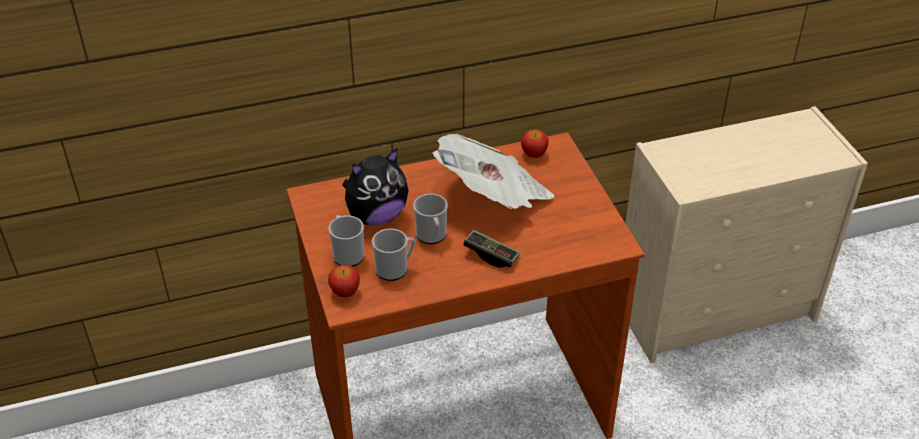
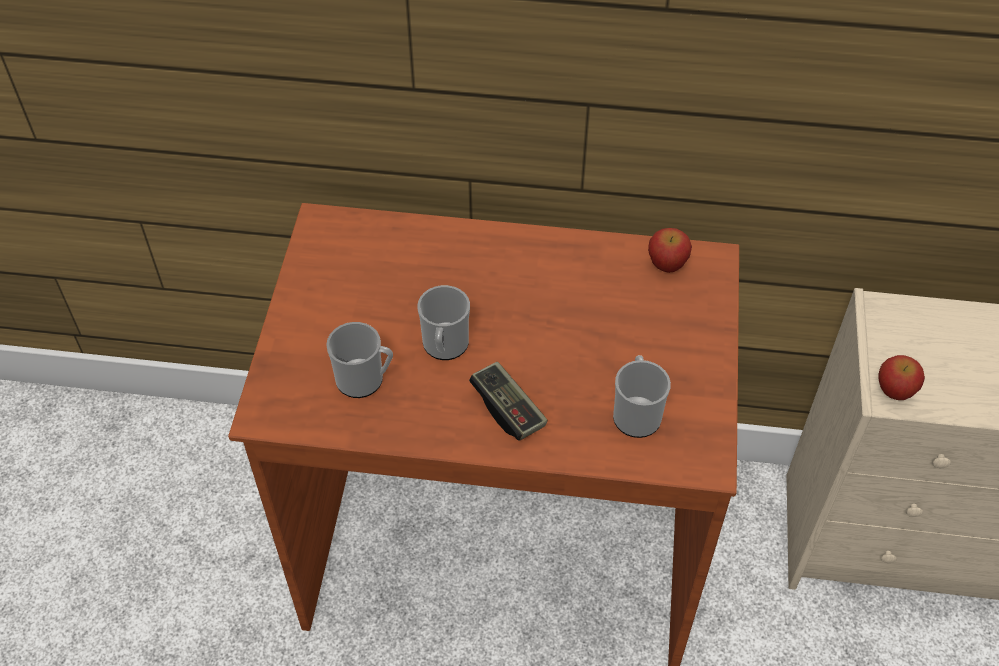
camera: 25 degrees right, 10 degrees up
mug [328,215,364,267] -> mug moved to [613,355,671,438]
apple [328,265,360,297] -> apple moved to [878,355,925,400]
plush toy [342,149,409,225] -> none
newspaper [432,134,554,210] -> none

